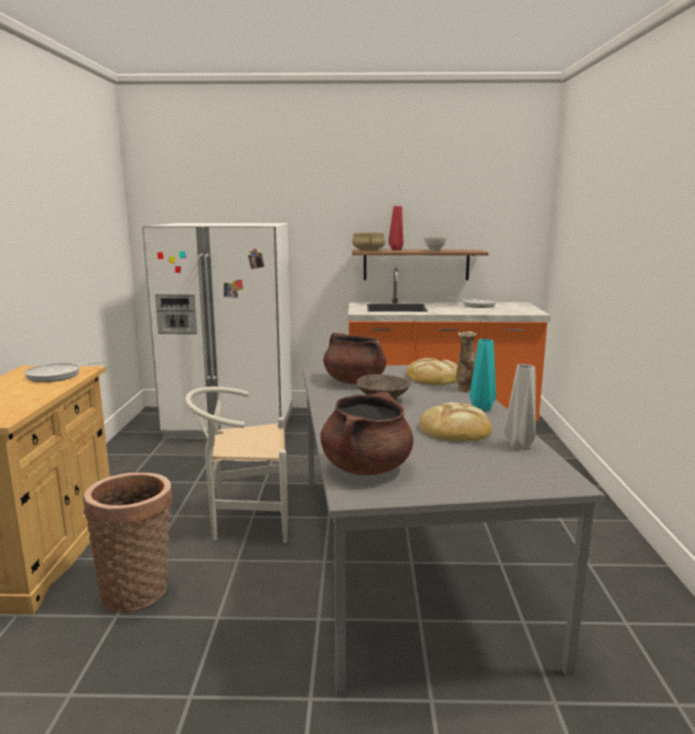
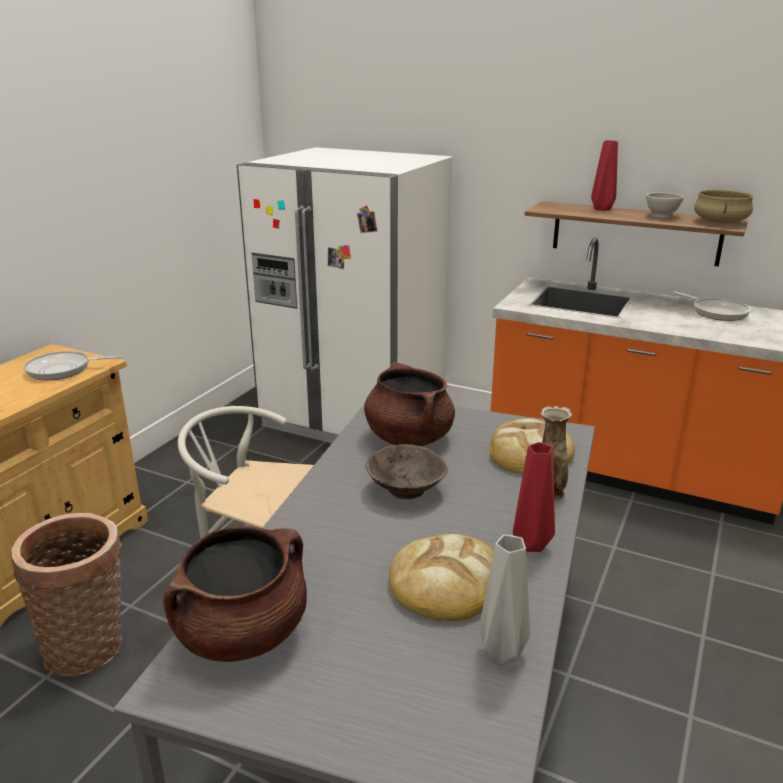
camera: 25 degrees right, 10 degrees up
beige cooking pot [352,232,385,251] -> beige cooking pot moved to [694,190,753,223]
turquoise vase [470,339,496,411] -> red vase [513,442,555,552]

